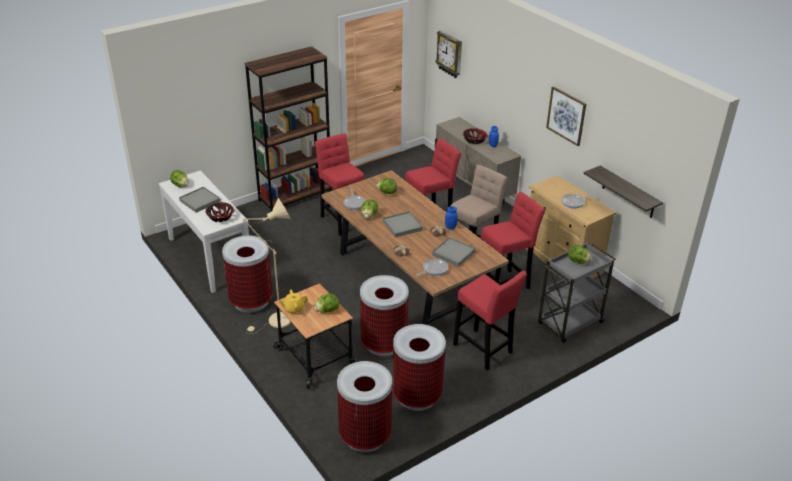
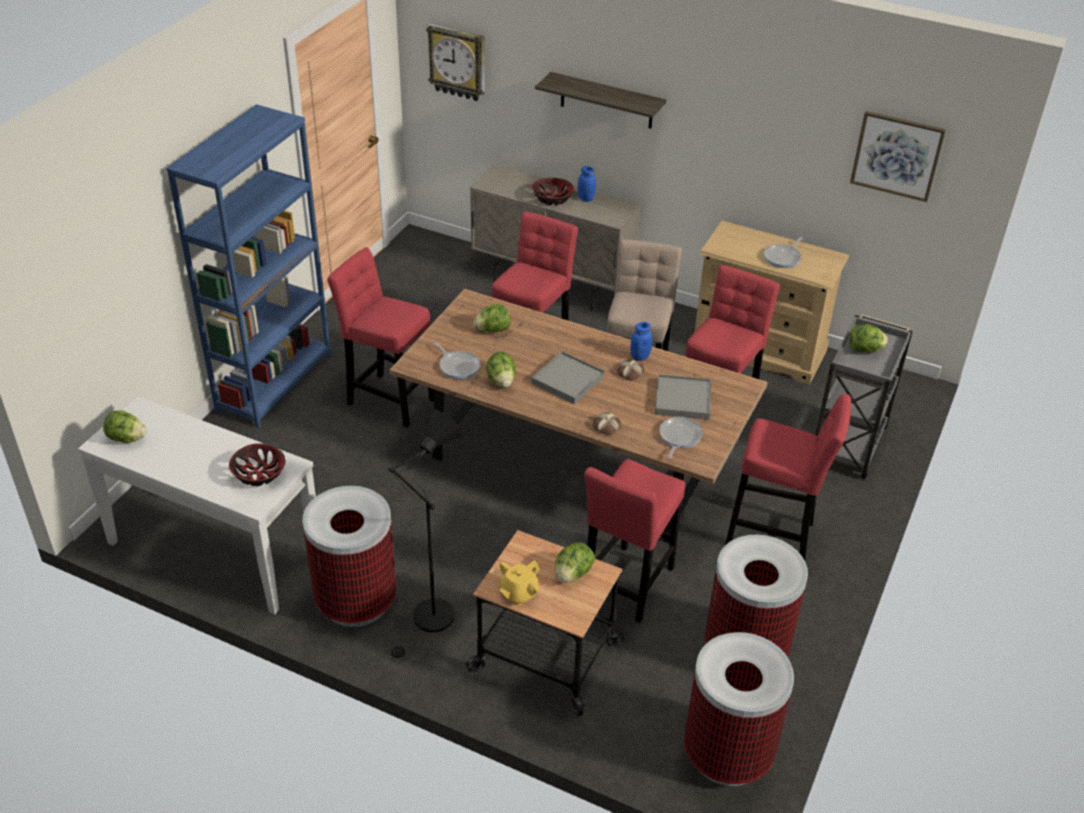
camera: 30 degrees left, 5 degrees up
grey tray [179,187,221,213] -> none
beige floor lamp [242,198,291,334] -> black floor lamp [389,408,464,663]
brown bookcase [245,46,332,212] -> blue bookcase [166,104,331,428]
trash can [360,275,409,357] -> red stool [584,459,685,623]
picture [546,86,586,146] -> picture moved to [850,111,946,202]
shelf [583,165,663,218] -> shelf moved to [535,72,667,129]

